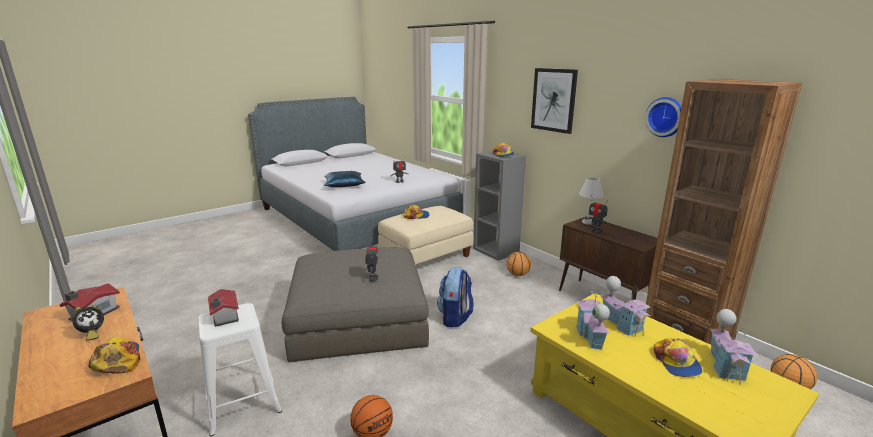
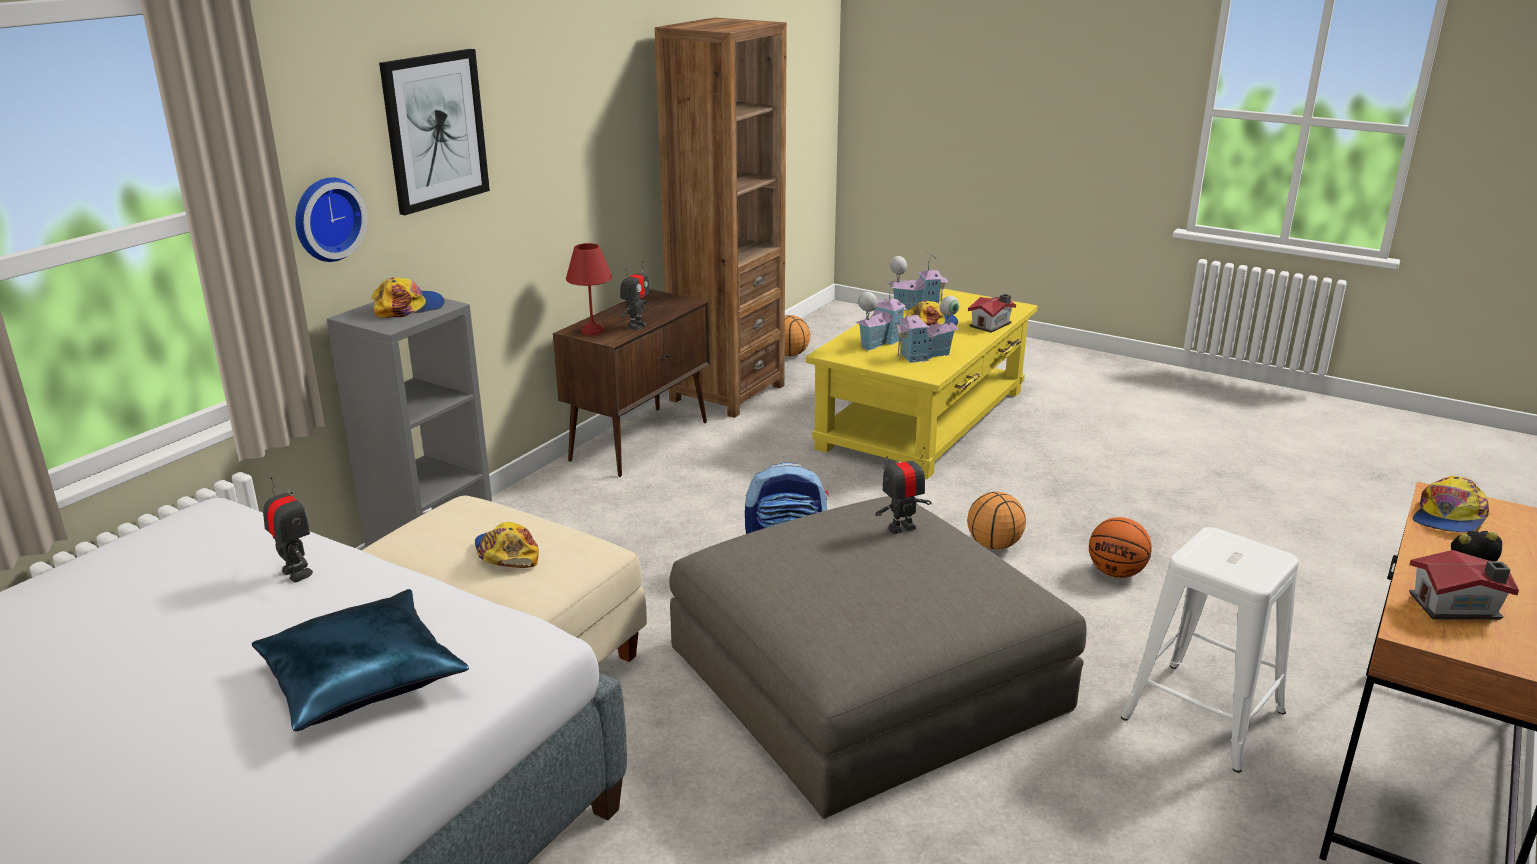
camera: 110 degrees left, 5 degrees up
toy house [208,289,239,327] -> toy house moved to [968,294,1016,333]
basketball [506,252,531,276] -> basketball moved to [967,492,1026,549]
white table lamp [579,177,604,225] -> red table lamp [566,243,612,336]
wall clock [645,97,682,137] -> wall clock moved to [295,177,368,262]

